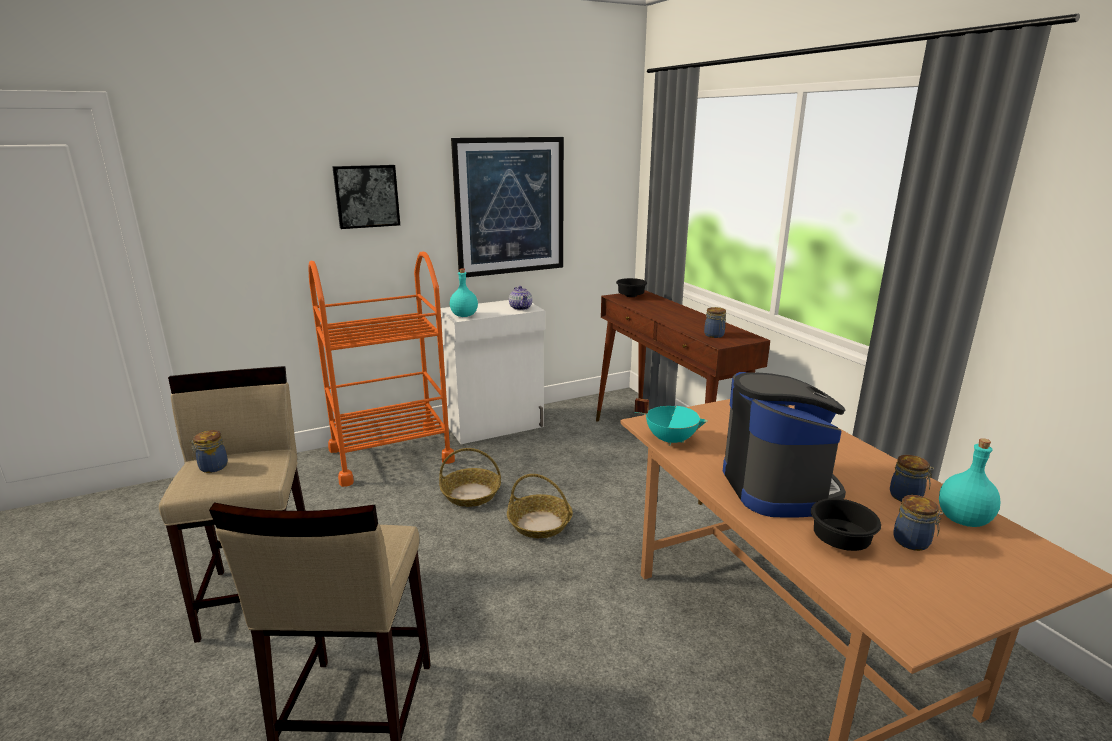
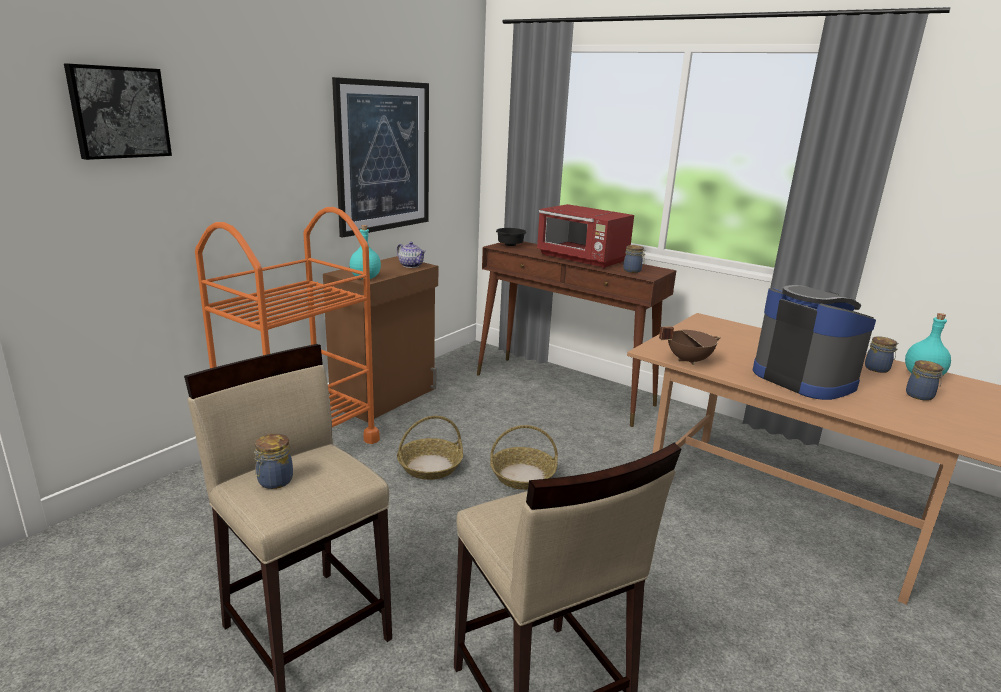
camera: 30 degrees left, 0 degrees up
picture [332,165,400,229] -> picture moved to [64,63,172,160]
white cabinet [440,300,545,444] -> brown cabinet [323,256,438,422]
turquoise cooking pot [634,398,707,446] -> brown cooking pot [659,326,721,365]
black bowl [811,498,881,551] -> none
none -> red microwave [537,204,634,268]

